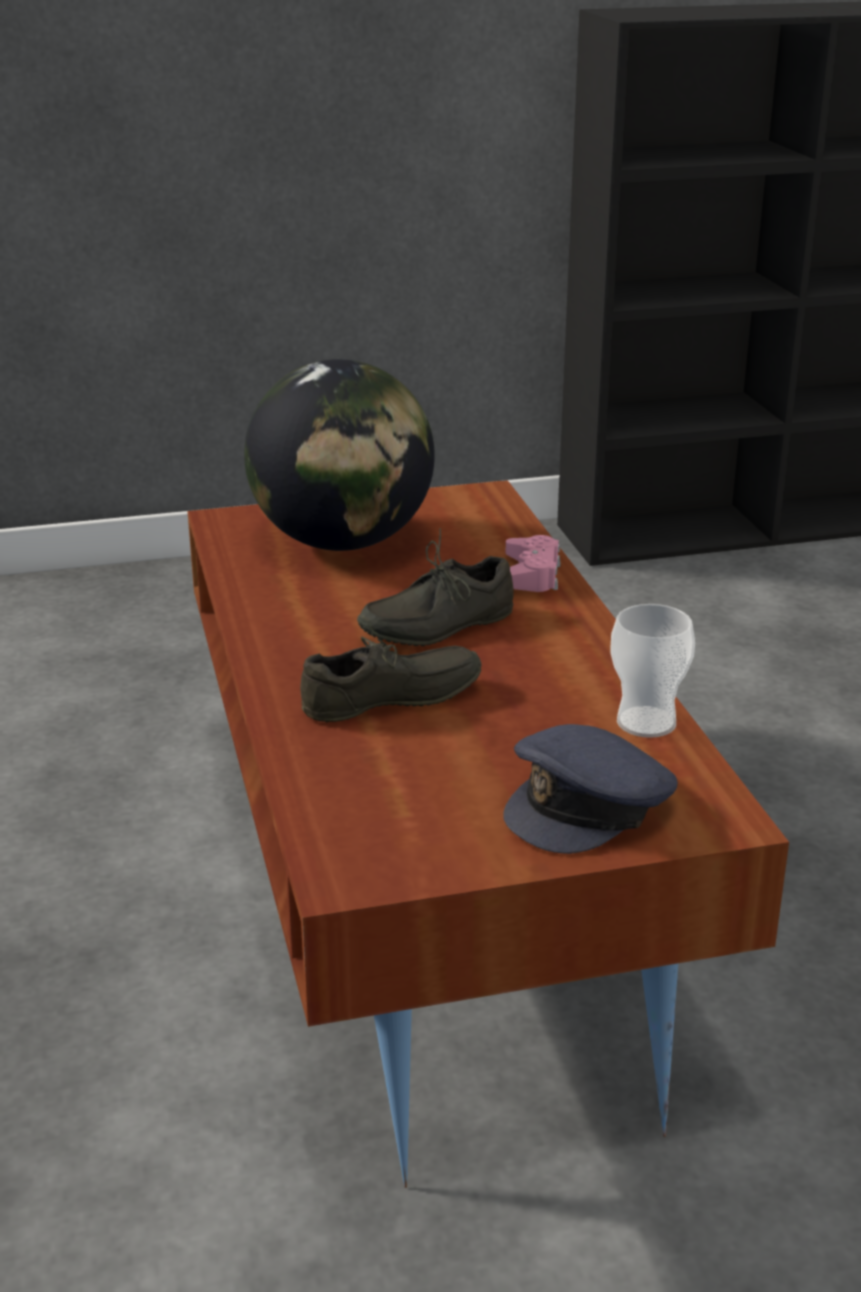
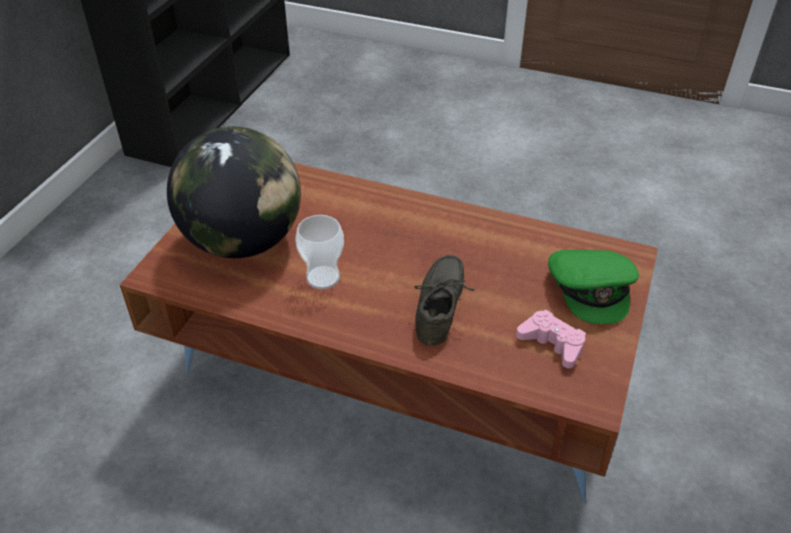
camera: 55 degrees left, 15 degrees up
grey shoe [357,528,513,646] -> none
grey cap [503,724,678,854] -> green cap [548,250,639,324]
pink game controller [506,535,561,592] -> pink game controller moved to [516,310,586,368]
cup [610,604,695,738] -> cup moved to [296,215,344,289]

